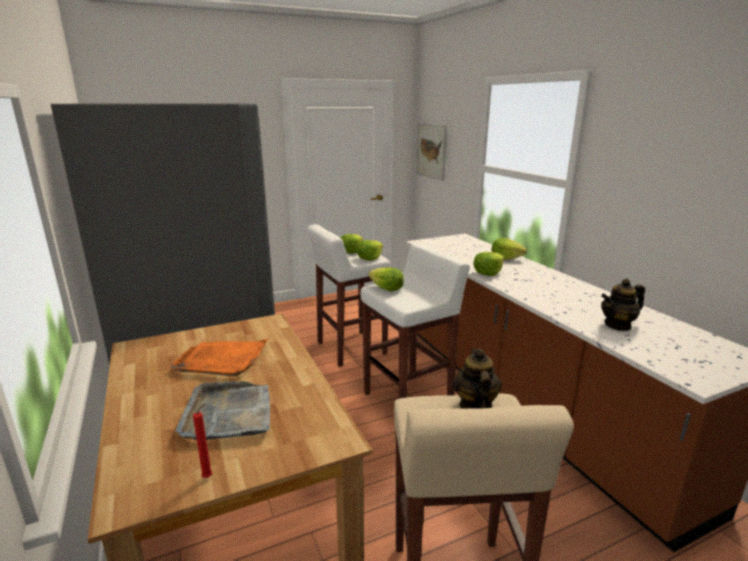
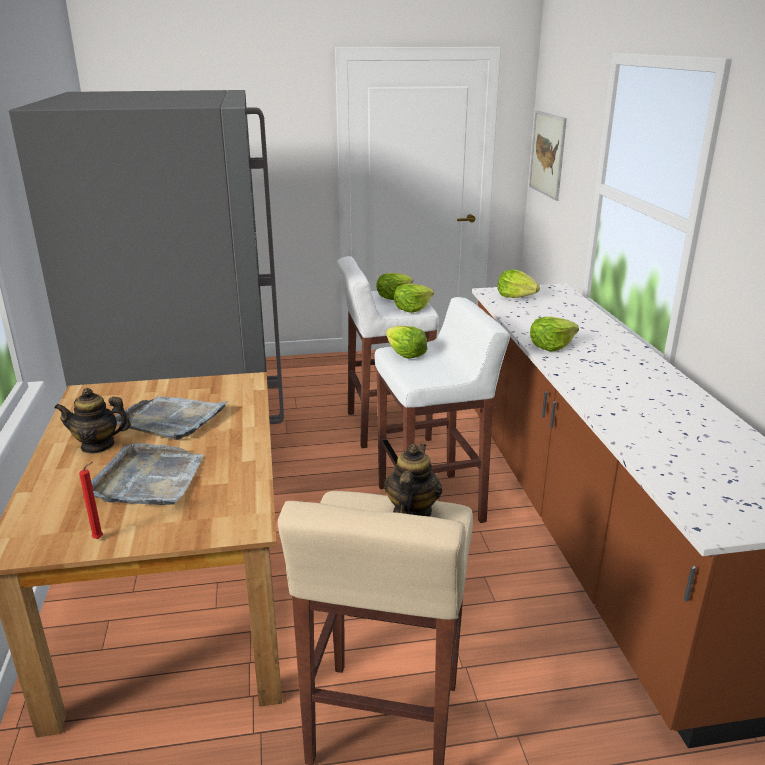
camera: 15 degrees right, 5 degrees up
orange tray [171,339,268,376] -> grey tray [115,396,230,440]
lettuce [491,238,527,260] -> lettuce moved to [497,269,540,298]
teapot [601,279,645,331] -> teapot moved to [54,388,131,454]

